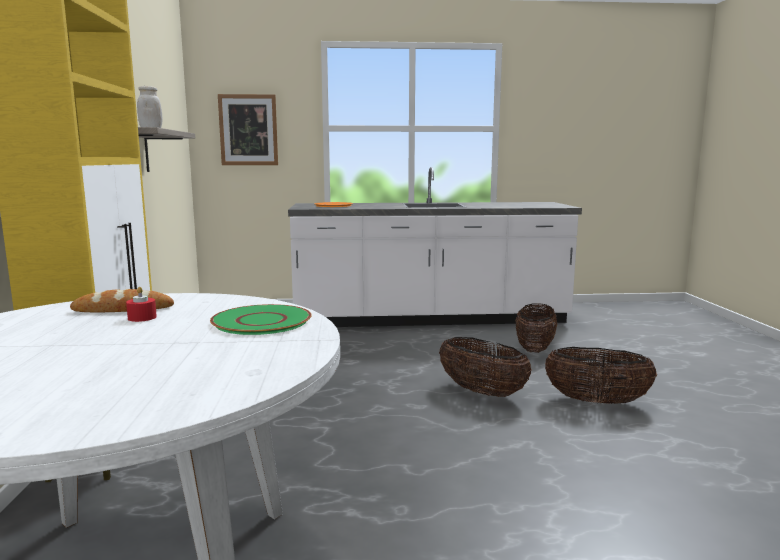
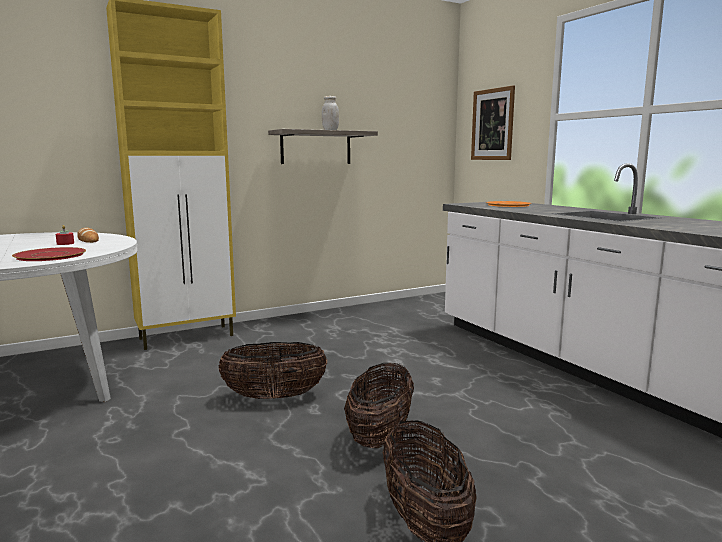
camera: 65 degrees right, 0 degrees up
green plate [210,304,312,335] -> red plate [12,247,86,261]
basket [516,303,557,353] -> basket moved to [219,342,327,399]

